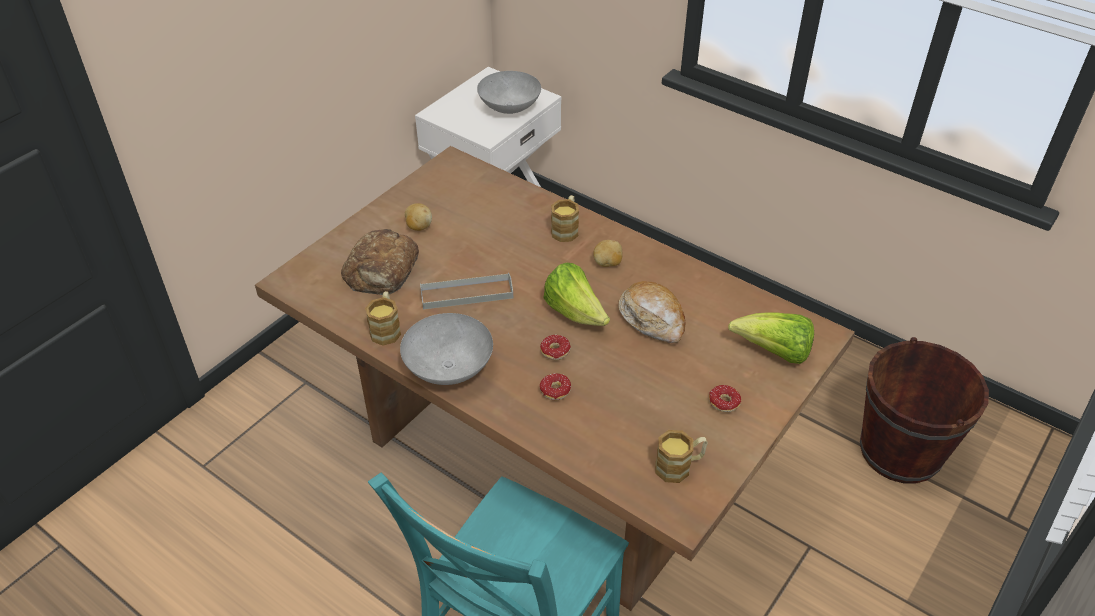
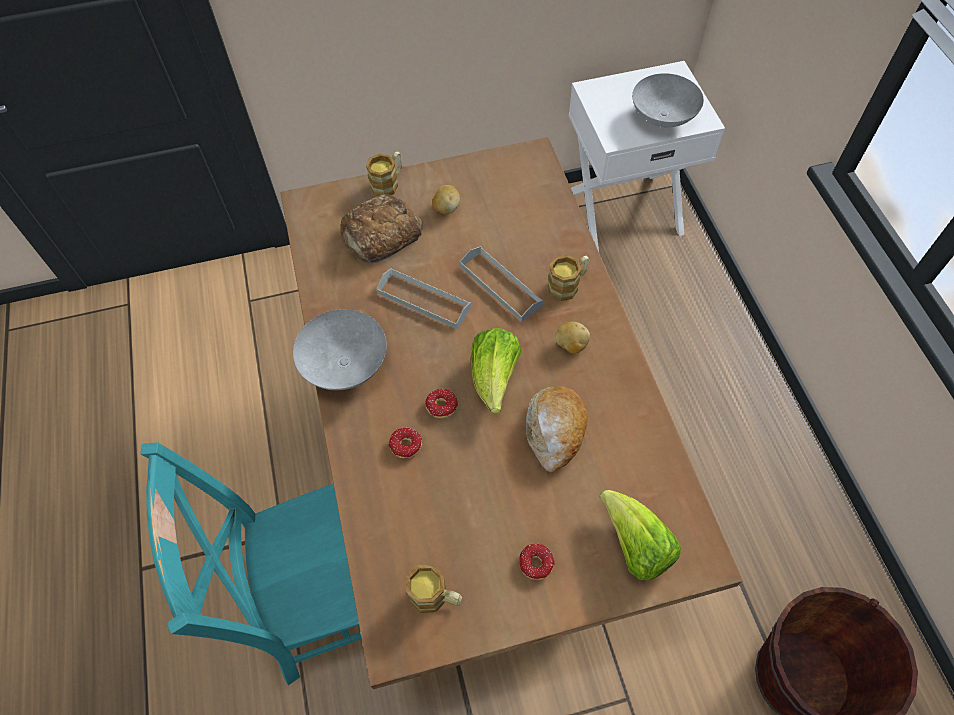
camera: 40 degrees right, 15 degrees up
mug [365,291,401,346] -> mug moved to [366,151,402,196]
none -> grey tray [460,246,543,322]

